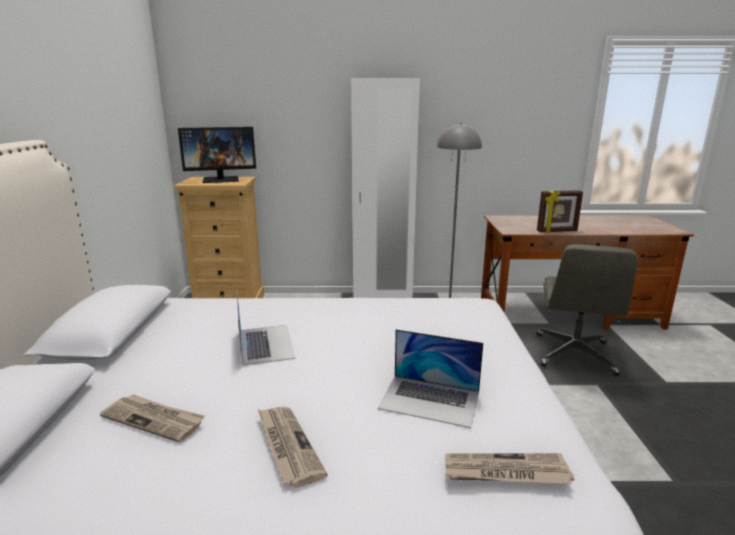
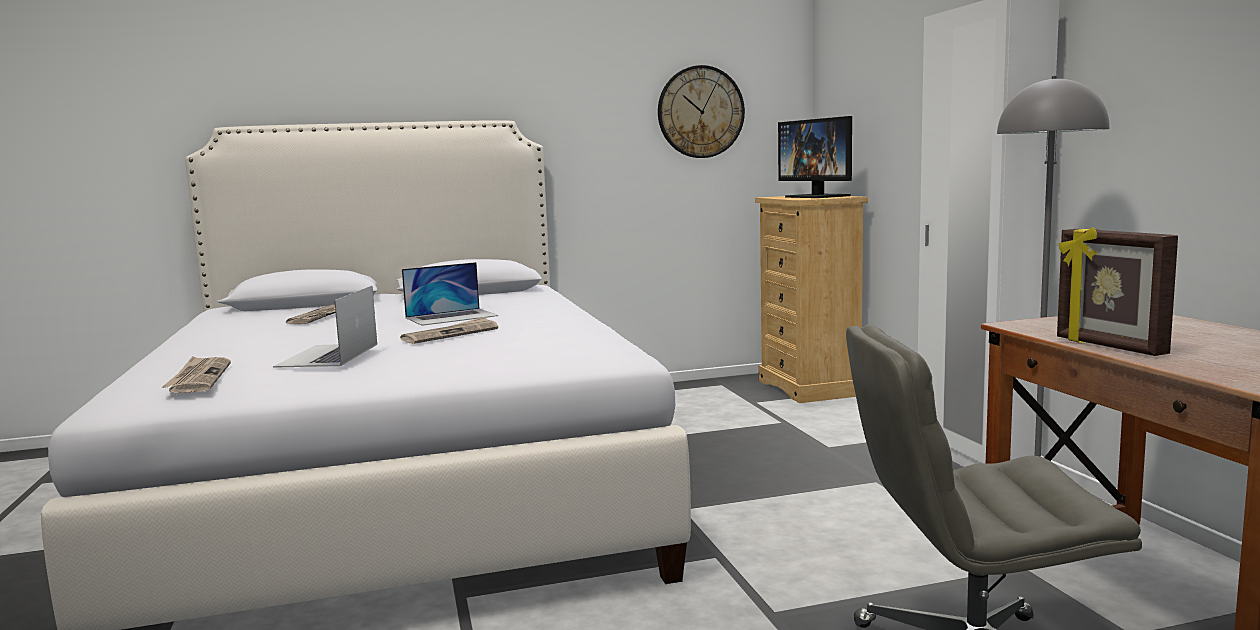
camera: 75 degrees right, 10 degrees down
newspaper [258,406,328,488] -> newspaper moved to [400,317,498,344]
none -> wall clock [658,65,745,158]

